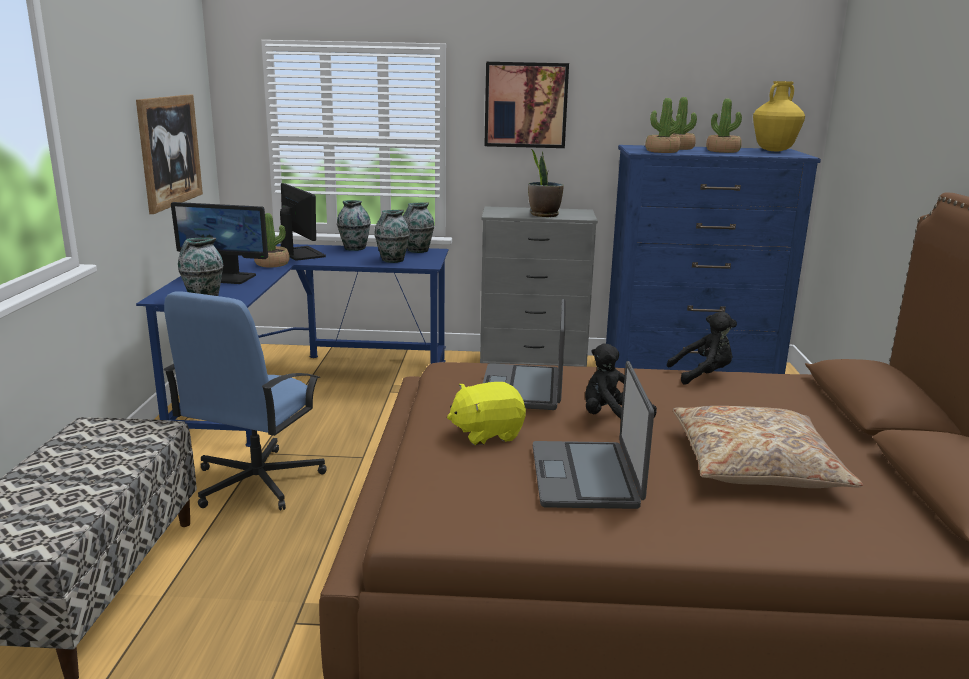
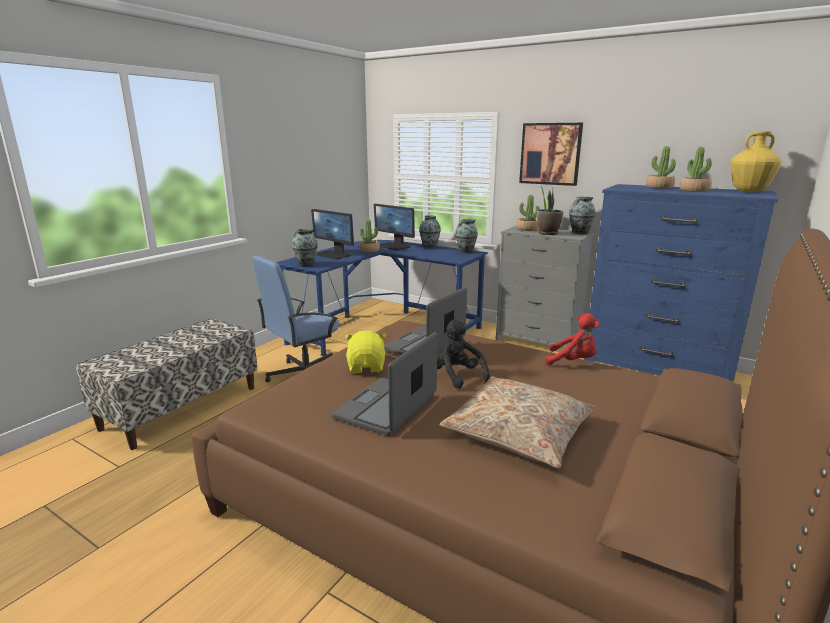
camera: 30 degrees right, 0 degrees up
picture [136,95,203,214] -> none
monitor [280,183,326,261] -> monitor turned 135 degrees clockwise [374,204,415,250]
vase [374,210,410,263] -> vase moved to [569,197,595,234]
yellow plush toy [447,382,526,445] -> yellow plush toy turned 75 degrees clockwise [345,330,386,373]
potted plant [645,98,682,153] -> potted plant moved to [516,195,540,231]
black plush toy [667,311,737,385] -> red plush toy [546,313,600,365]

